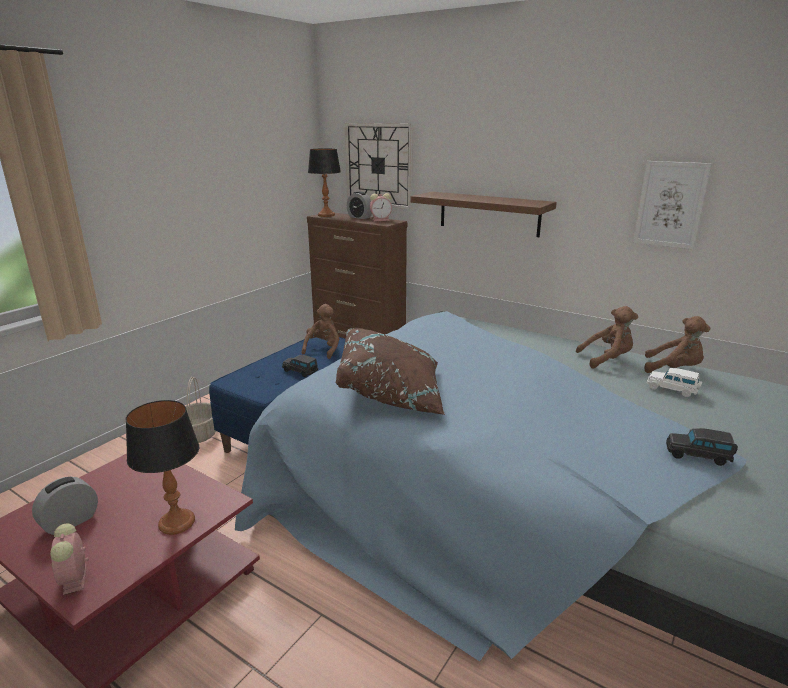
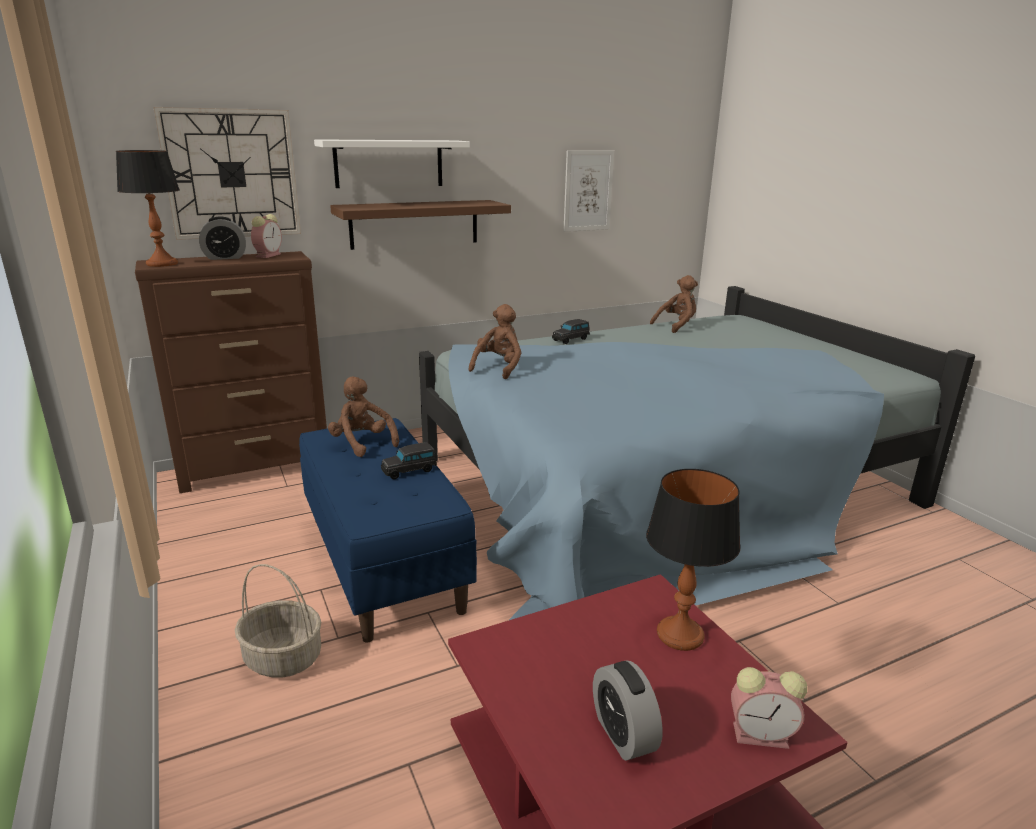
camera: 60 degrees left, 0 degrees up
brown pillow [336,328,445,415] -> none
brown plush toy [576,306,638,368] -> brown plush toy moved to [468,304,521,379]
white toy car [647,368,702,397] -> none
black toy car [666,428,738,466] -> black toy car moved to [552,319,590,344]
none -> white shelf [314,139,470,188]

